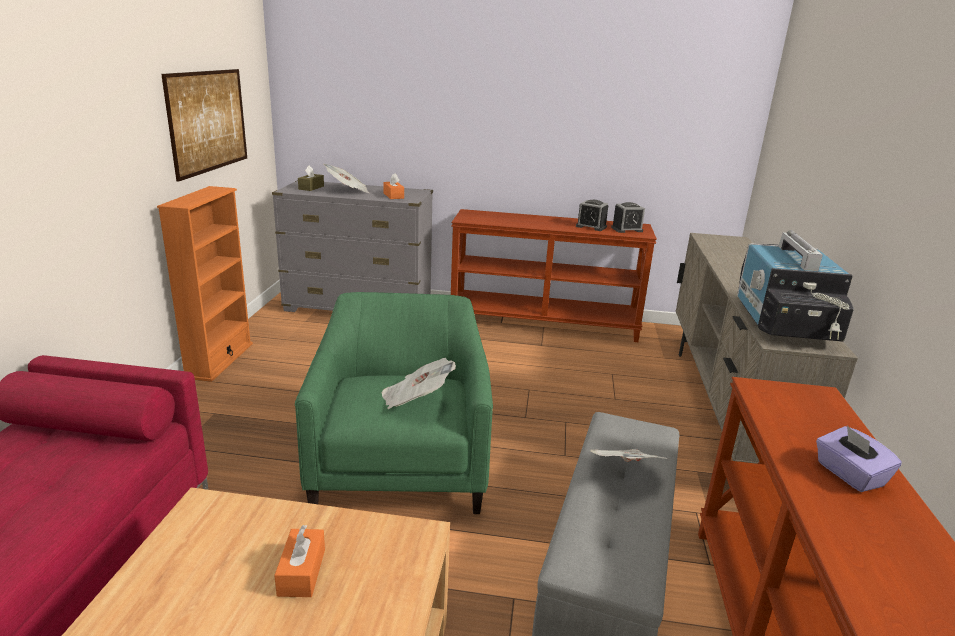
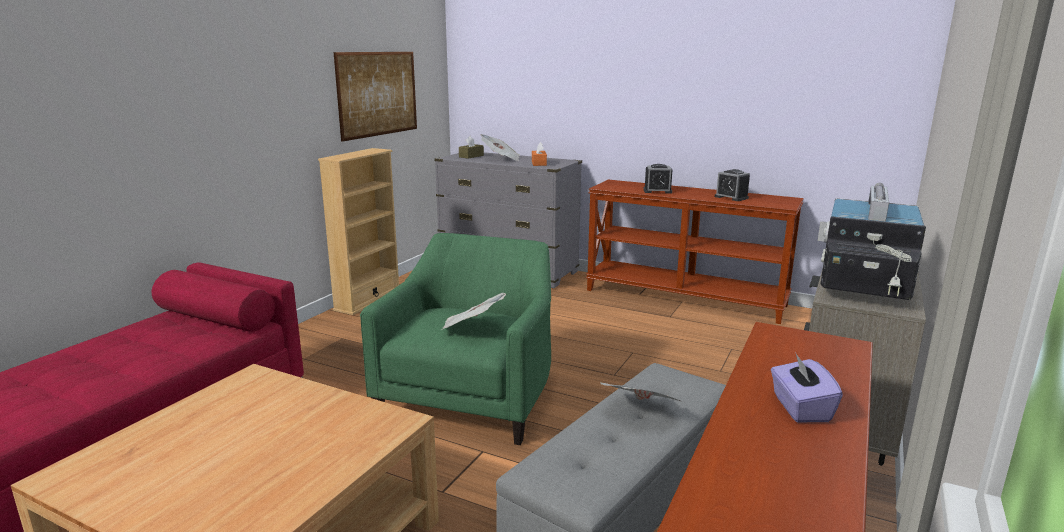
camera: 20 degrees right, 5 degrees down
orange bookcase [157,186,253,382] -> beige bookcase [318,148,399,315]
orange tissue box [274,525,325,597] -> none
alarm clock [611,202,645,233] -> alarm clock moved to [644,164,672,194]

